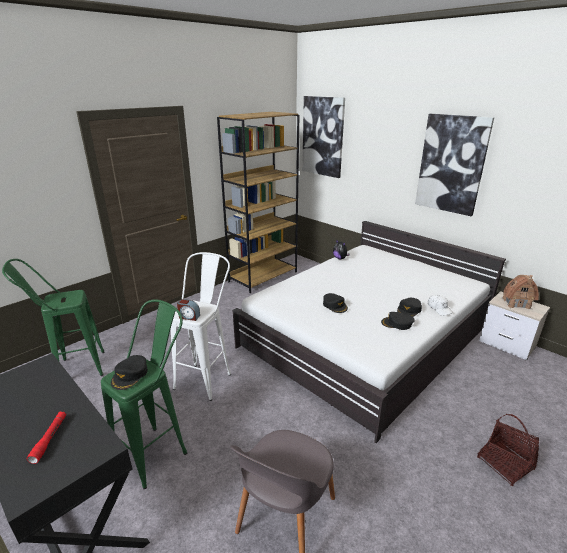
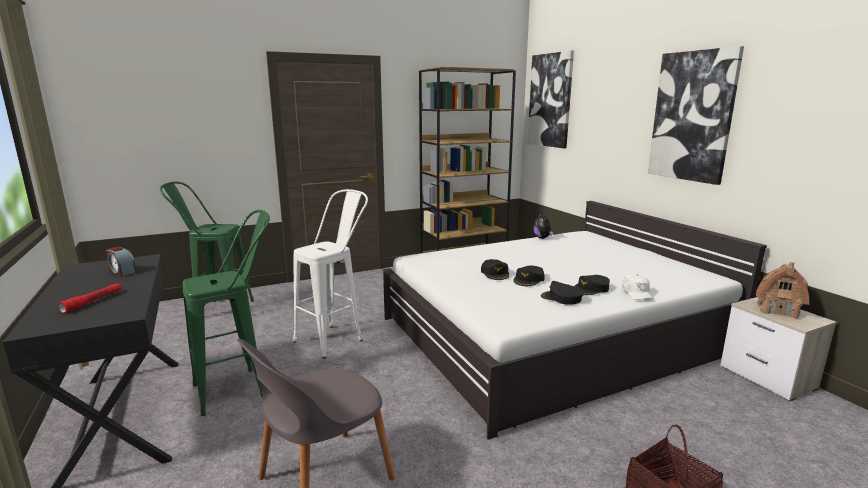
camera: 20 degrees right, 10 degrees down
black cap [111,355,148,390] -> black cap moved to [513,266,545,286]
alarm clock [177,299,200,321] -> alarm clock moved to [106,247,136,276]

